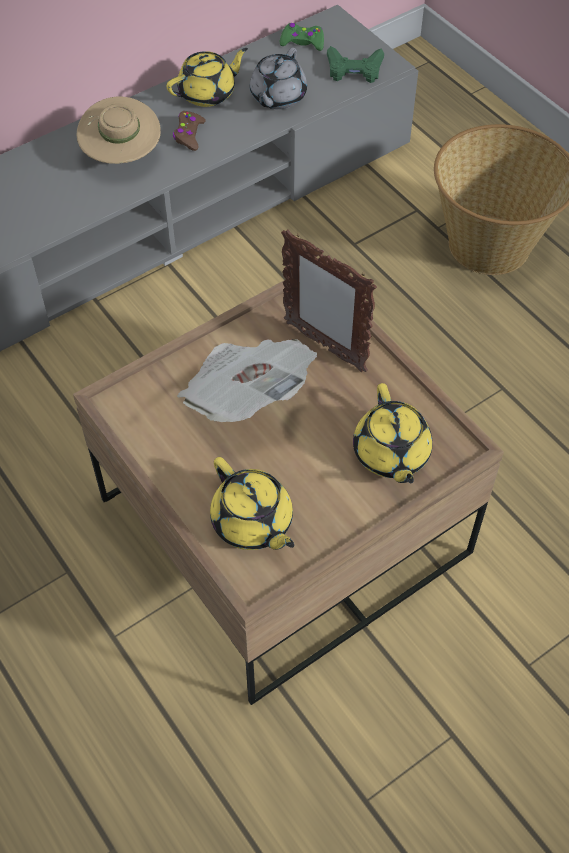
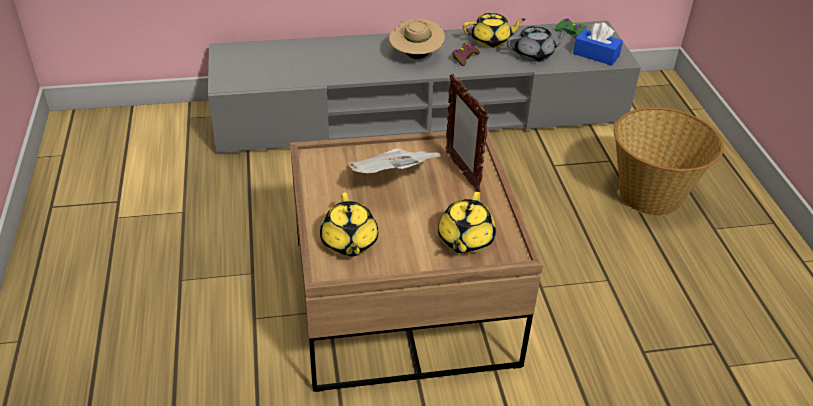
camera: 25 degrees right, 15 degrees down
grey teapot [250,48,307,109] -> grey teapot turned 150 degrees counterclockwise [507,26,569,62]
green game controller [327,46,384,83] -> blue tissue box [573,22,623,65]

